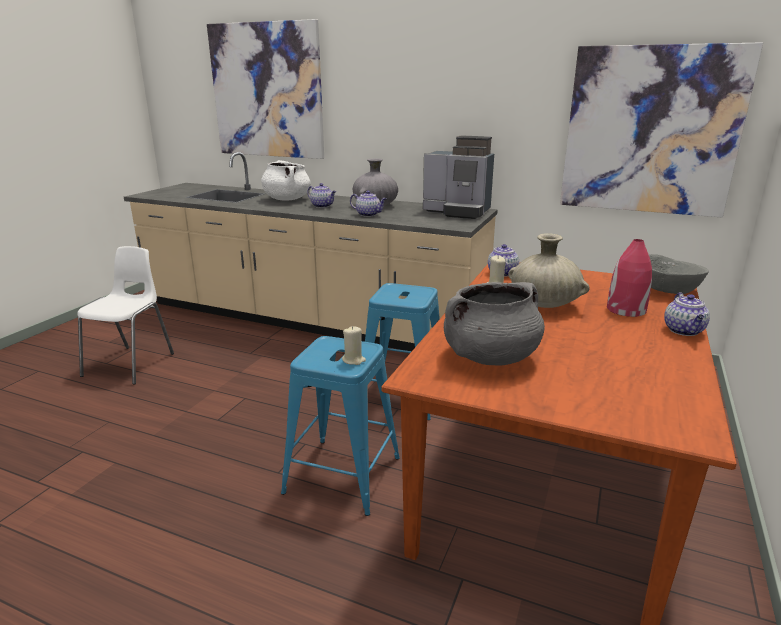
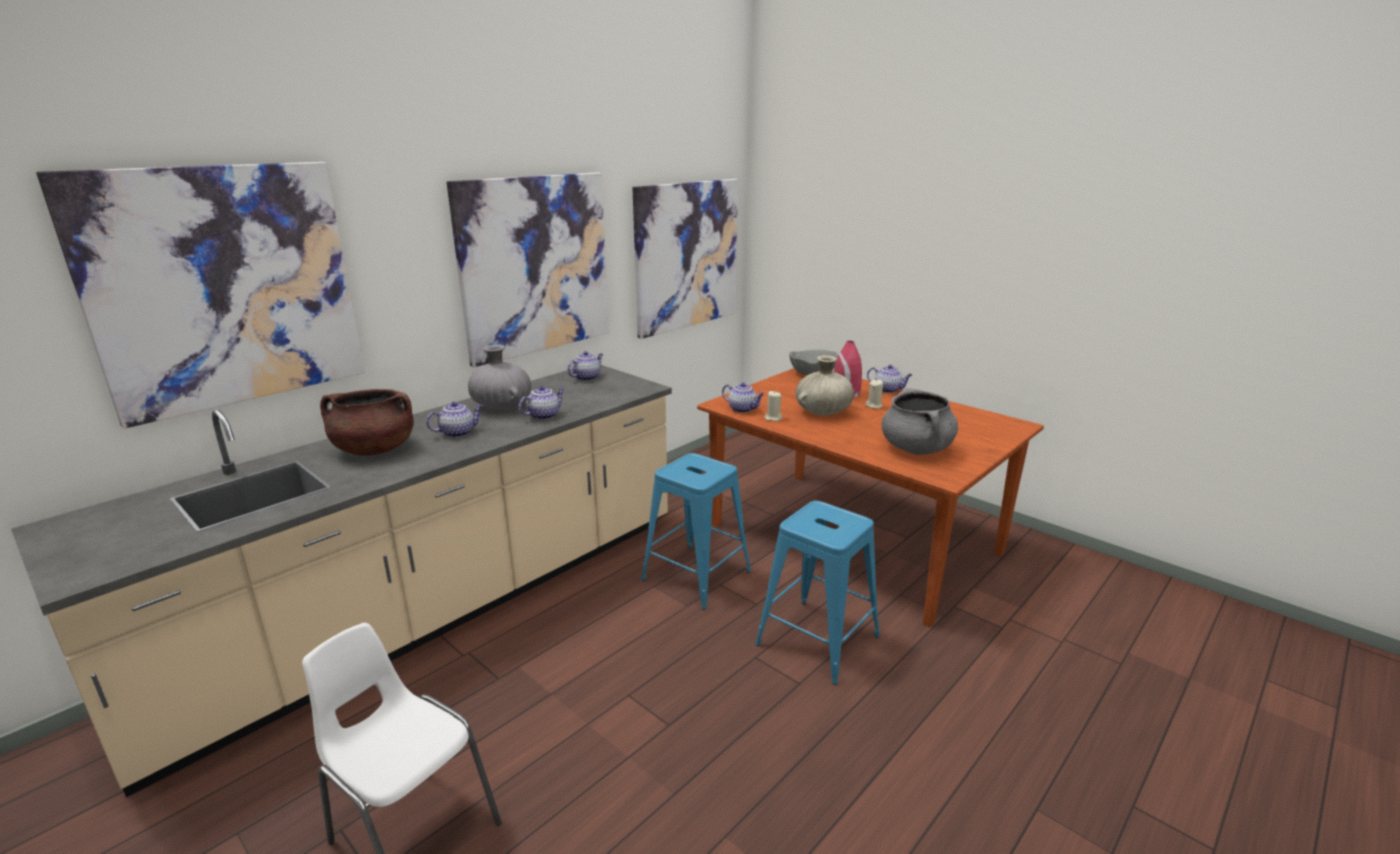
camera: 70 degrees left, 0 degrees up
white cooking pot [261,160,311,200] -> brown cooking pot [320,389,414,456]
beige candle [342,326,366,365] -> beige candle moved to [865,380,883,408]
coffee machine [423,136,494,219] -> teapot [567,351,603,381]
none -> picture [447,173,609,367]

